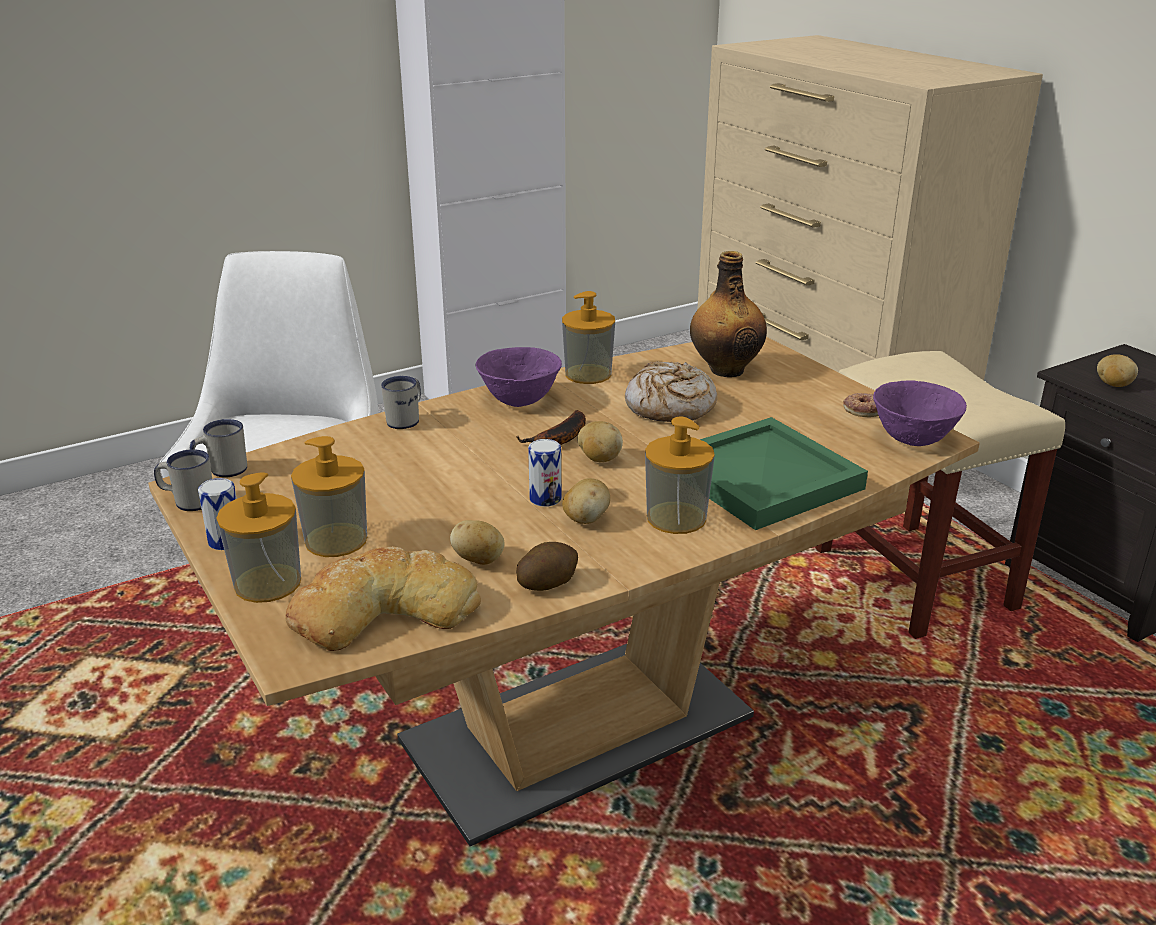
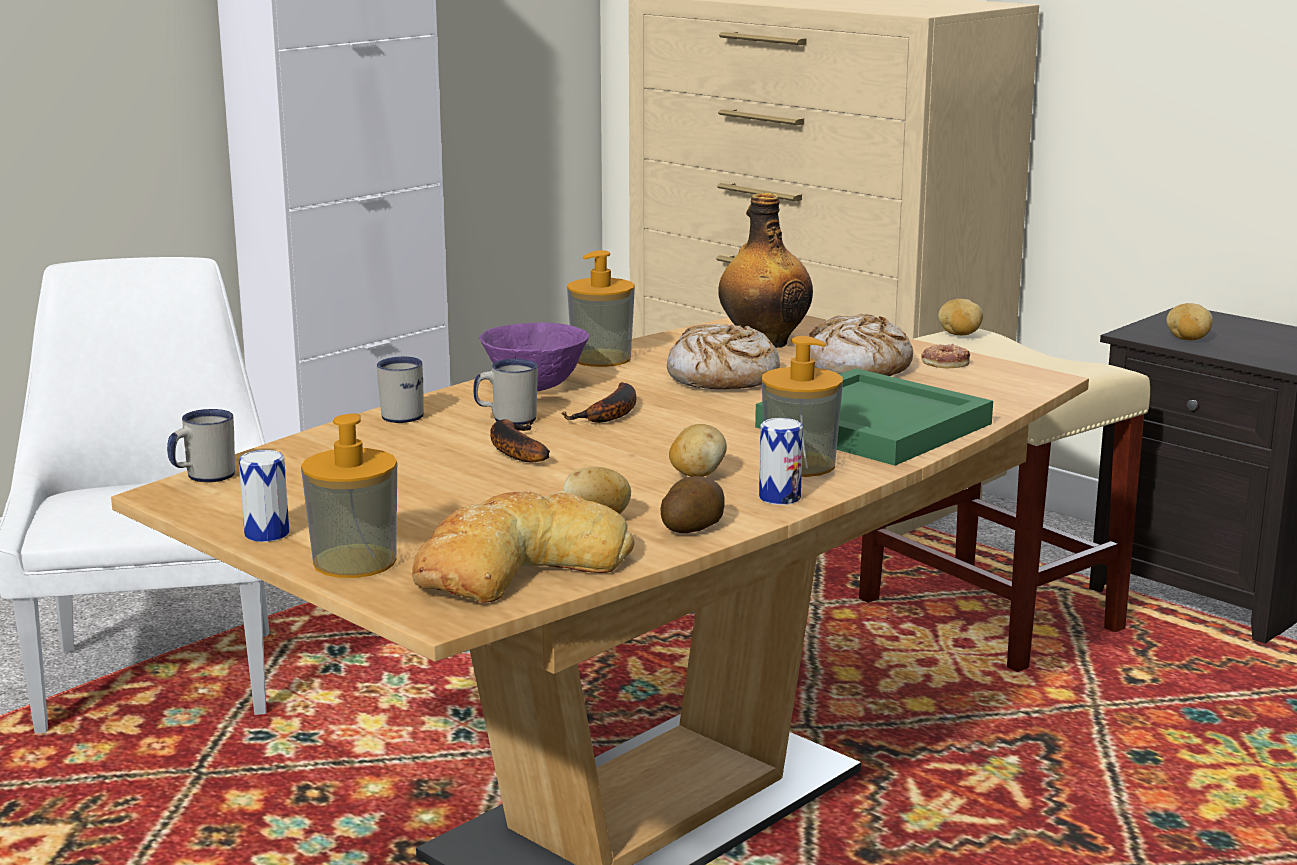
camera: 15 degrees left, 10 degrees down
white mug [154,449,212,511] -> white mug moved to [473,359,538,425]
soap dispenser [291,436,367,557] -> none
can [528,439,561,507] -> can moved to [759,418,803,505]
potato [577,421,623,462] -> potato moved to [938,299,983,335]
purple bowl [873,380,967,446] -> none
none -> banana [490,419,550,462]
none -> bread [809,314,913,376]

